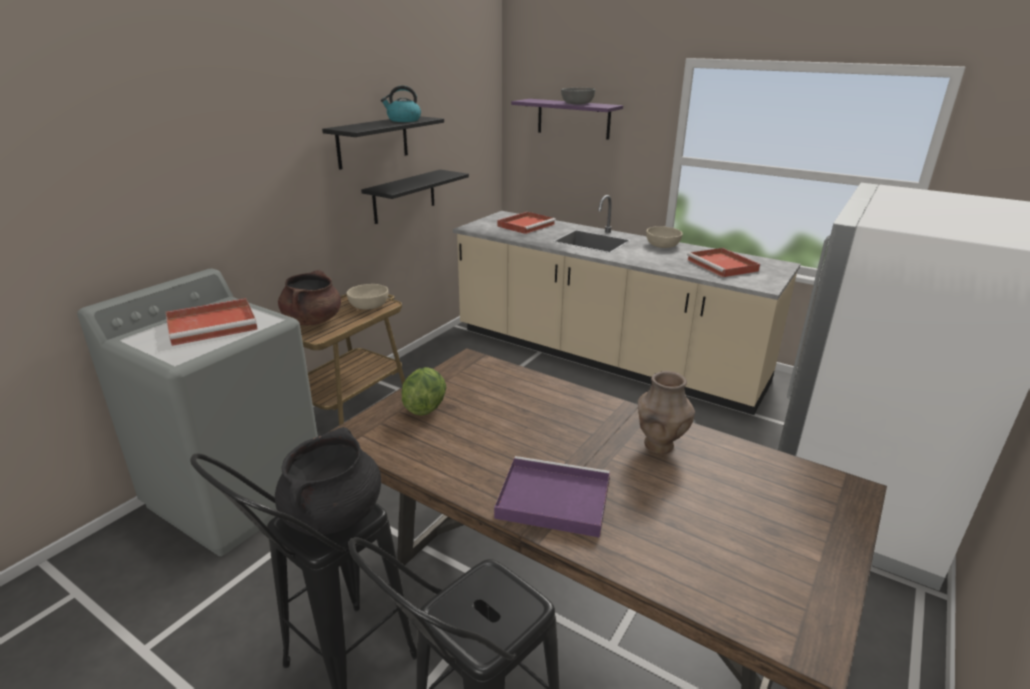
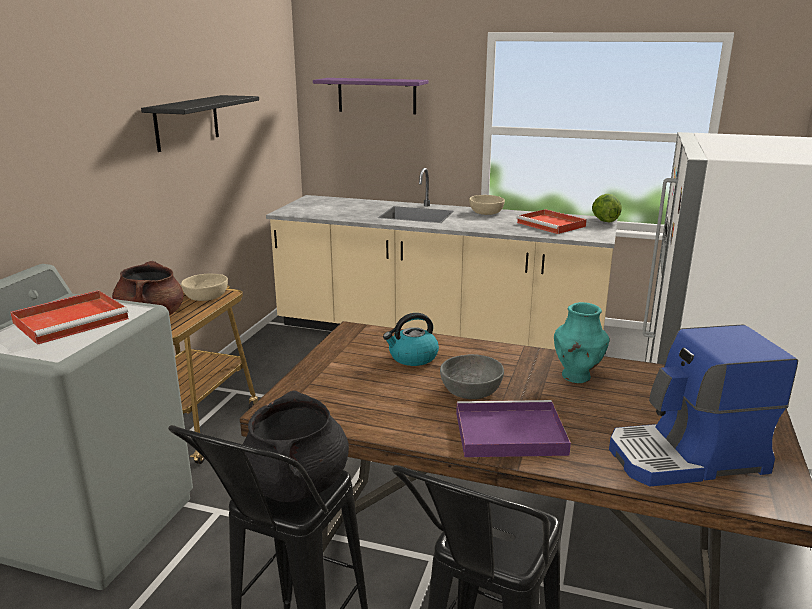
camera: 15 degrees left, 5 degrees down
black shelf [361,170,469,224] -> none
kettle [381,86,421,122] -> kettle moved to [383,313,439,366]
lettuce [401,367,446,416] -> lettuce moved to [592,194,622,222]
red tray [497,212,556,234] -> none
grey bowl [561,88,595,104] -> grey bowl moved to [440,354,504,399]
brown vase [638,371,695,454] -> turquoise vase [554,302,609,383]
none -> coffee machine [609,324,798,486]

